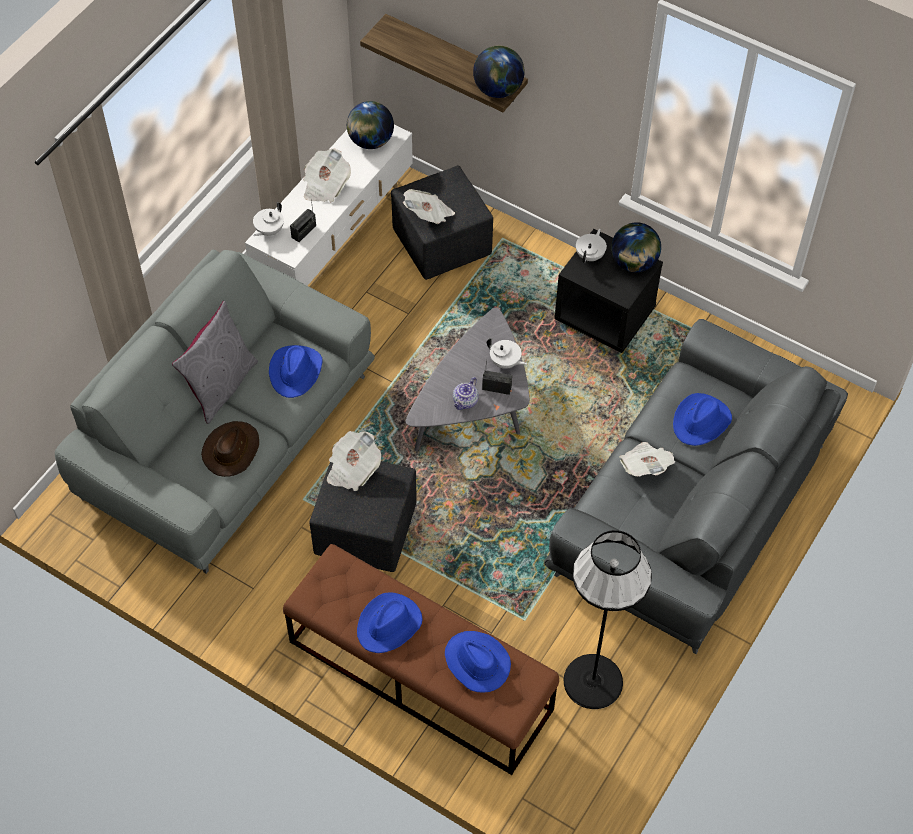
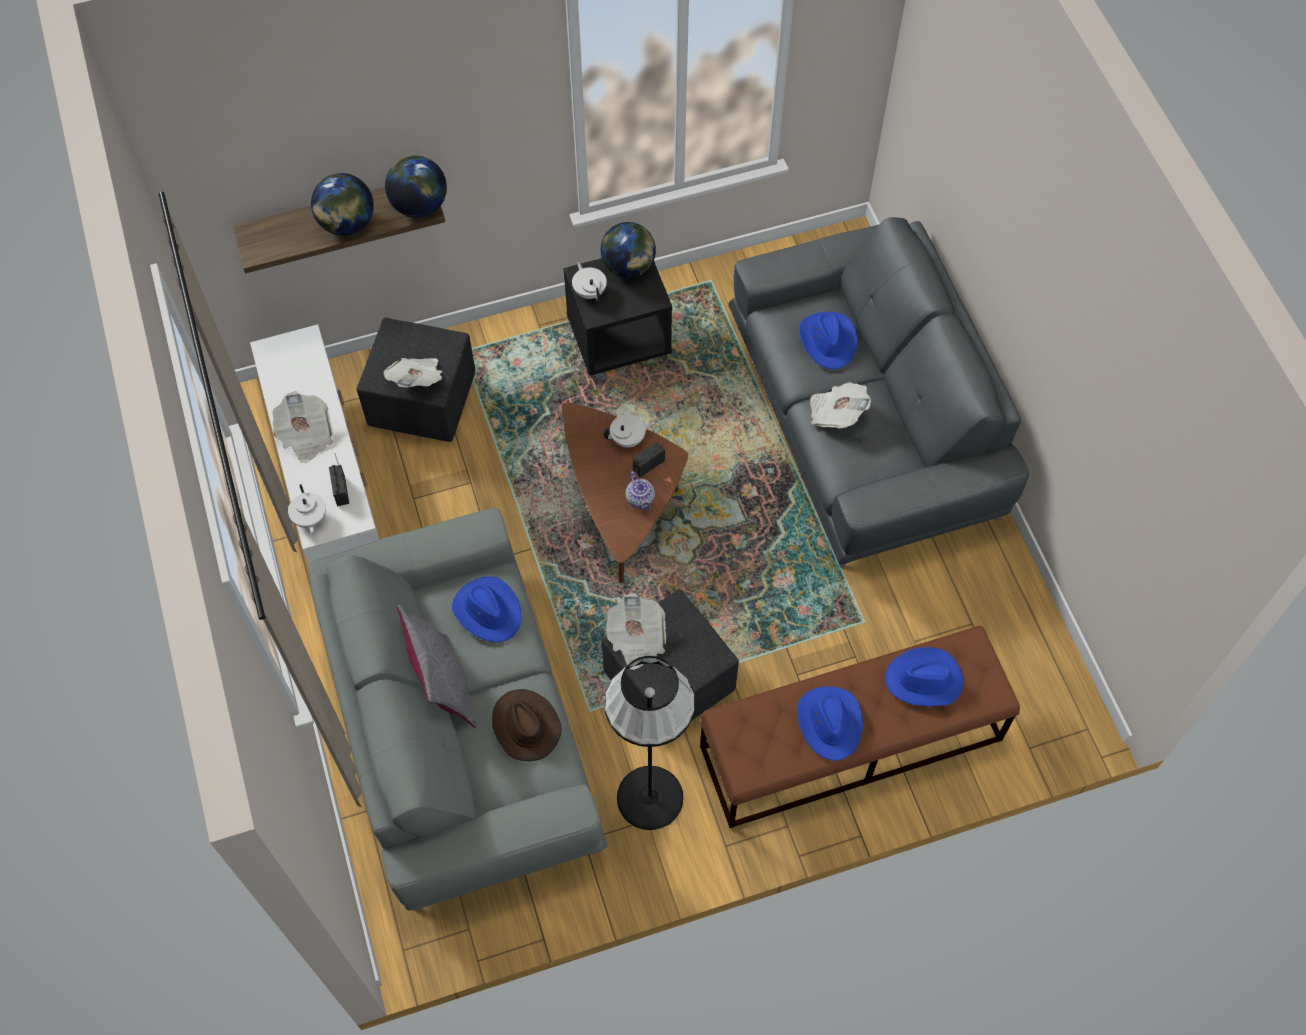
camera: 50 degrees left, 5 degrees up
globe [347,101,394,149] -> globe moved to [311,173,374,236]
grey coffee table [405,308,530,451] -> brown coffee table [562,402,688,583]
black floor lamp [564,530,652,709] -> black floor lamp moved to [604,656,695,830]

